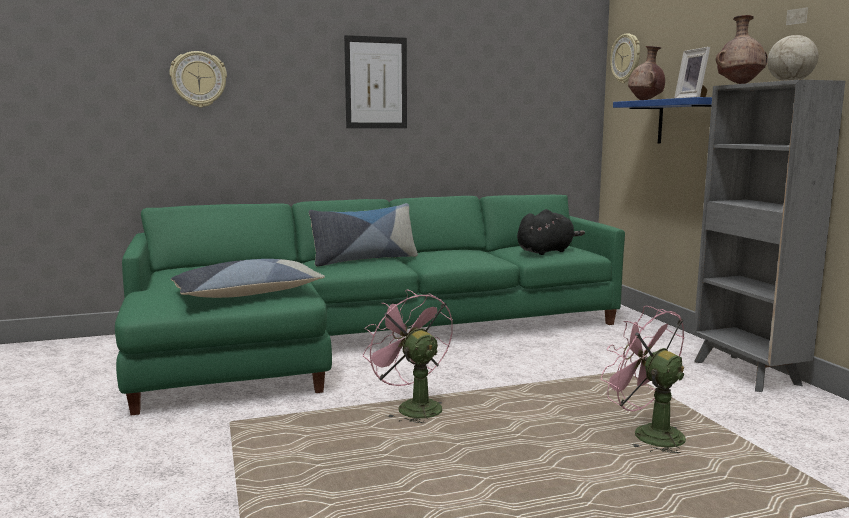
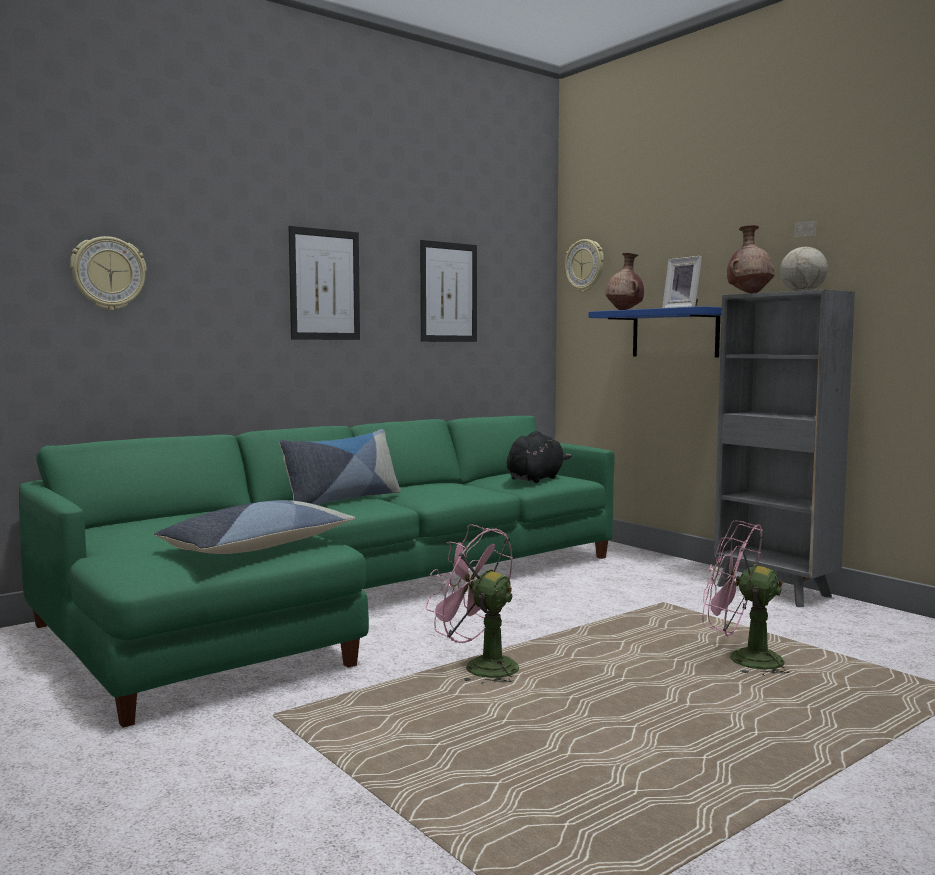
camera: 20 degrees left, 5 degrees down
none -> picture [420,240,477,342]

